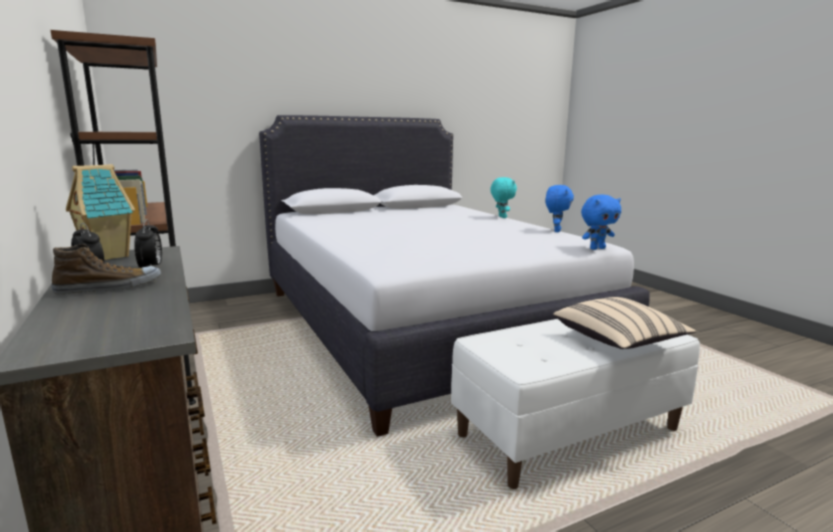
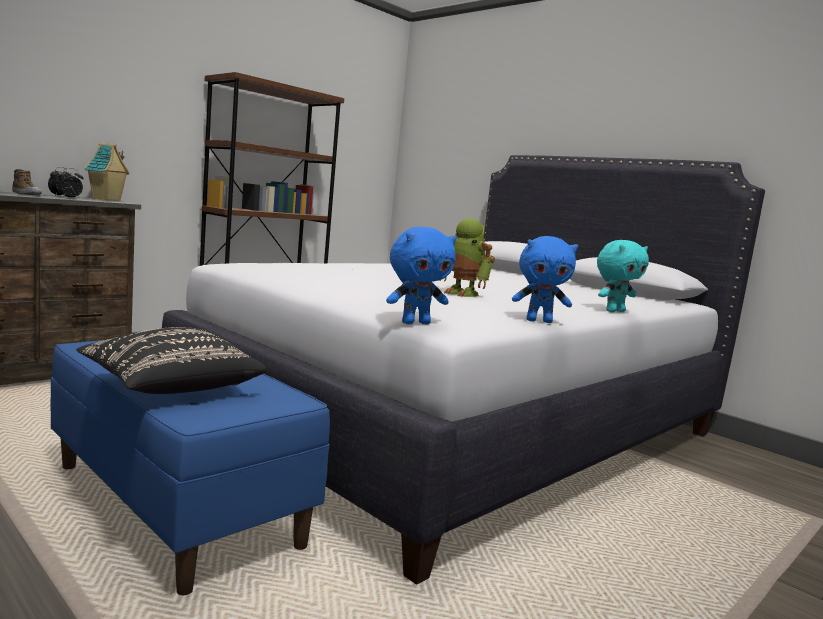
camera: 70 degrees right, 5 degrees down
white bench [451,319,700,489] -> blue bench [50,340,330,595]
beige pillow [553,297,696,349] -> black pillow [76,327,267,394]
blue plush toy [581,195,621,250] -> blue plush toy turned 75 degrees counterclockwise [386,227,457,324]
none -> toy robot [439,218,495,297]

